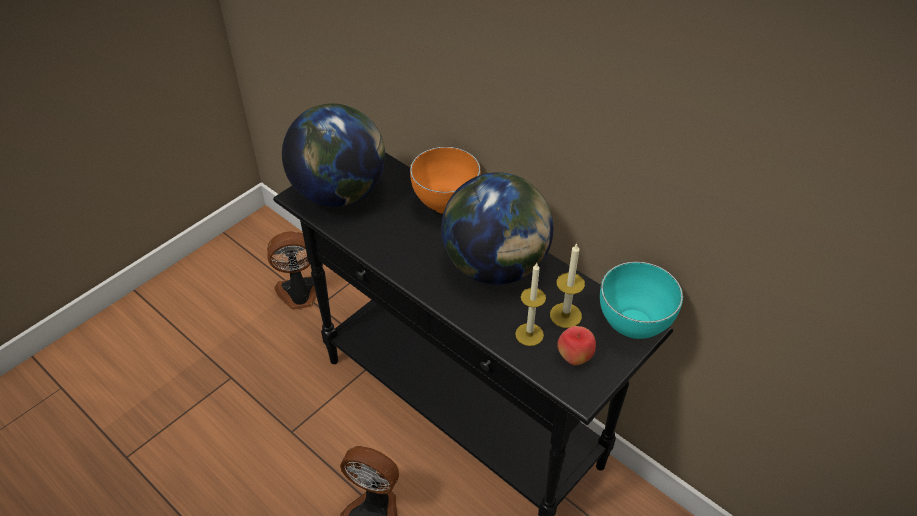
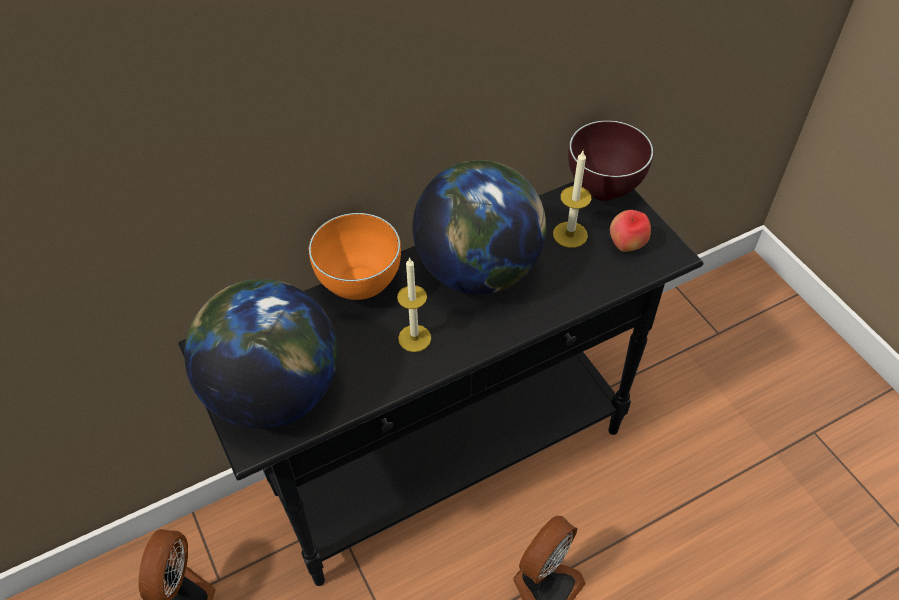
camera: 70 degrees left, 5 degrees up
candle [515,263,546,346] -> candle moved to [397,257,431,352]
turquoise bowl [600,261,683,339] -> brown bowl [568,120,654,201]

